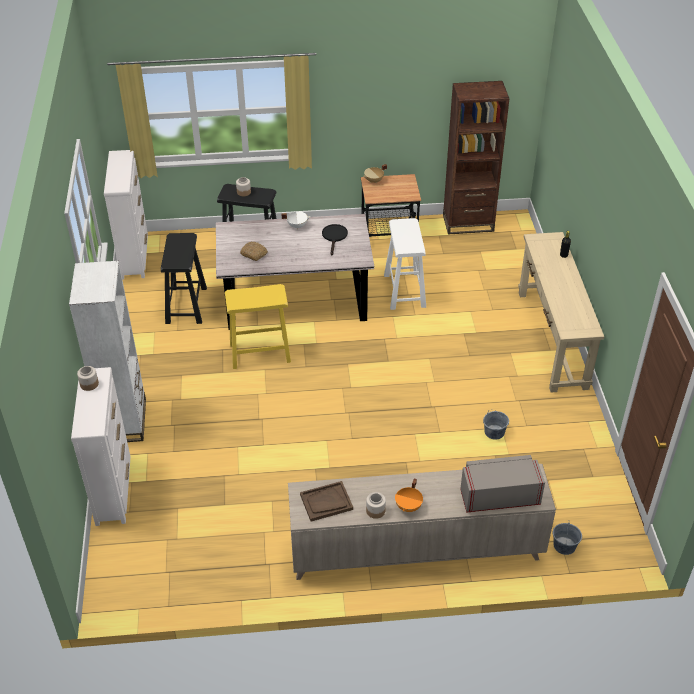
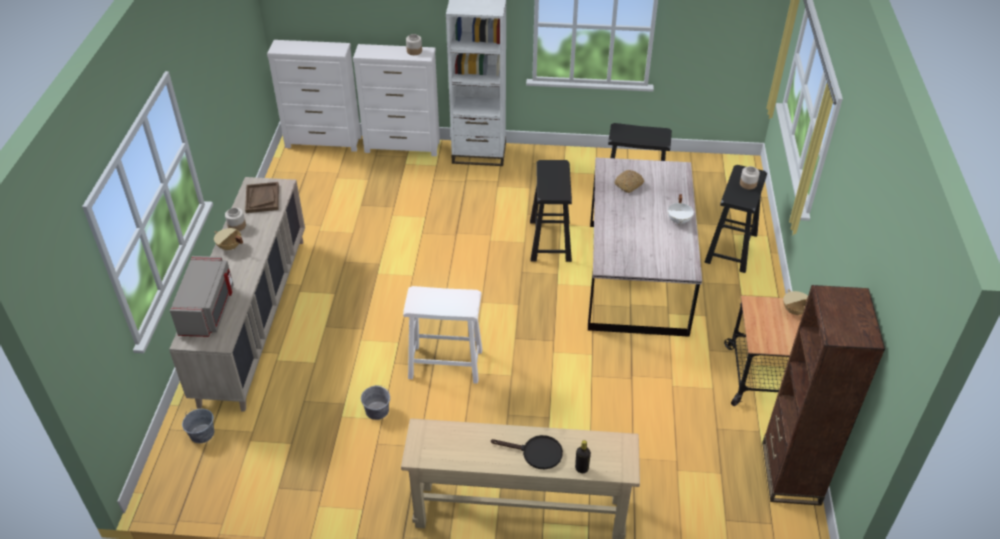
camera: 100 degrees right, 0 degrees up
white dresser [104,150,148,280] -> white dresser moved to [267,40,361,152]
yellow stool [225,284,291,369] -> black stool [530,160,572,262]
black frying pan [322,224,348,255] -> black frying pan moved to [491,435,563,469]
white stool [384,218,426,310] -> white stool moved to [403,286,482,384]
orange cooking pot [395,478,423,512] -> beige cooking pot [214,228,243,251]

